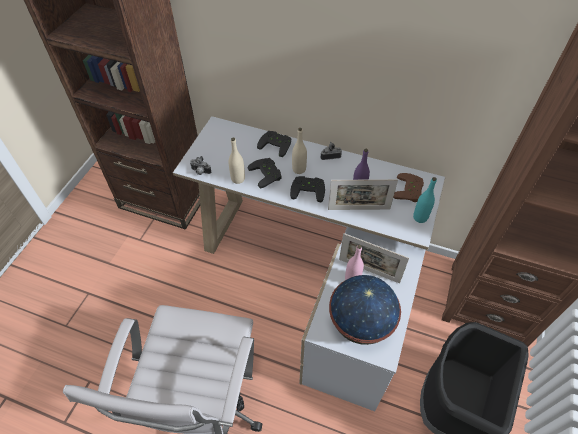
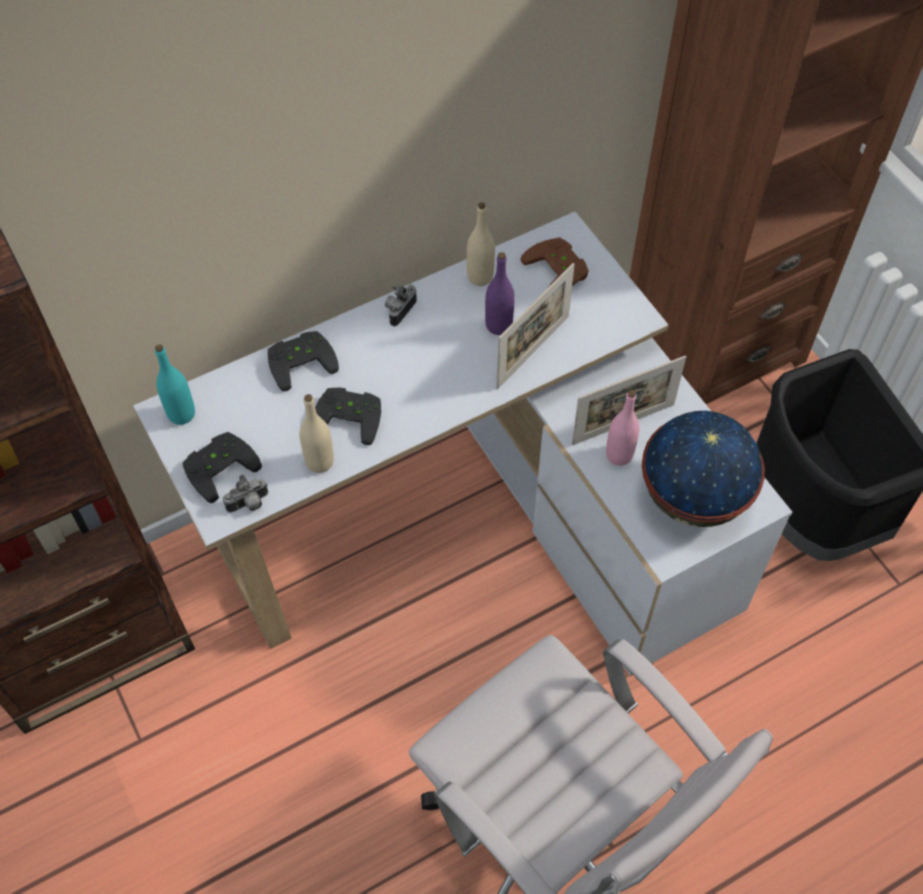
camera: 50 degrees left, 5 degrees up
black game controller [290,176,325,202] -> black game controller moved to [182,432,262,503]
beige bottle [292,128,307,174] -> beige bottle moved to [467,202,495,286]
turquoise bottle [413,177,437,223] -> turquoise bottle moved to [155,344,195,425]

